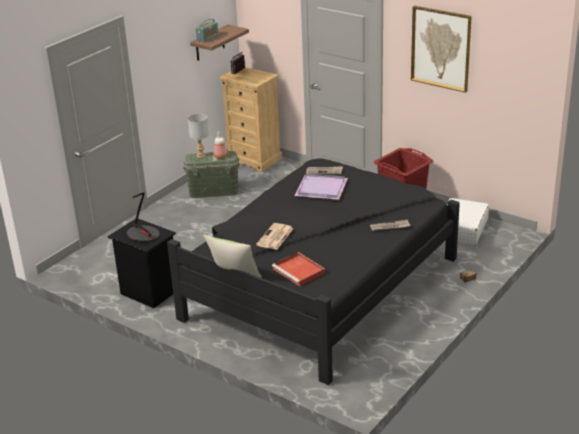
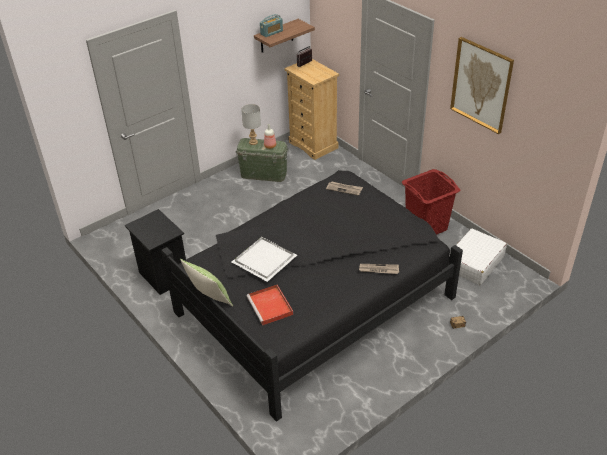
camera: 15 degrees right, 10 degrees up
table lamp [127,192,160,241] -> none
newspaper [256,223,293,250] -> white tray [232,237,297,282]
purple tray [295,173,348,200] -> none

